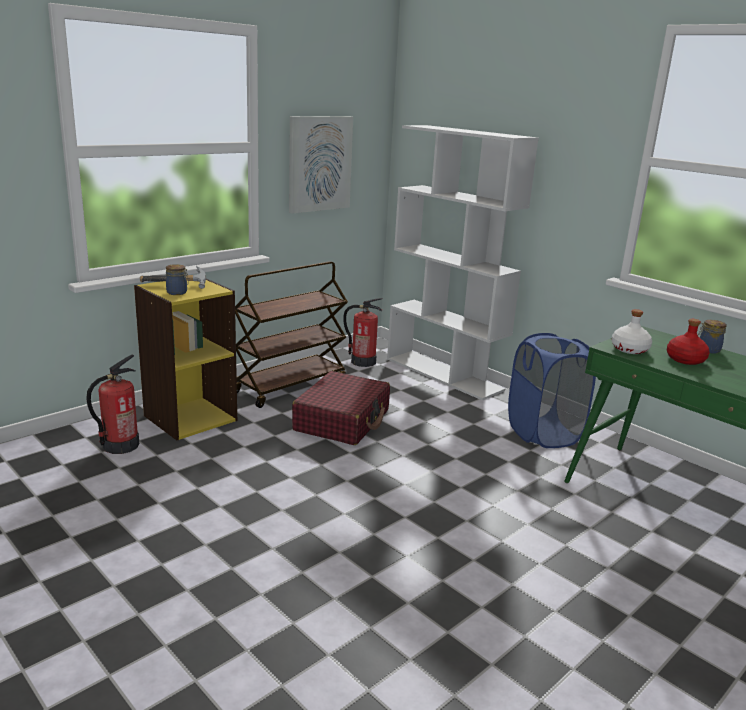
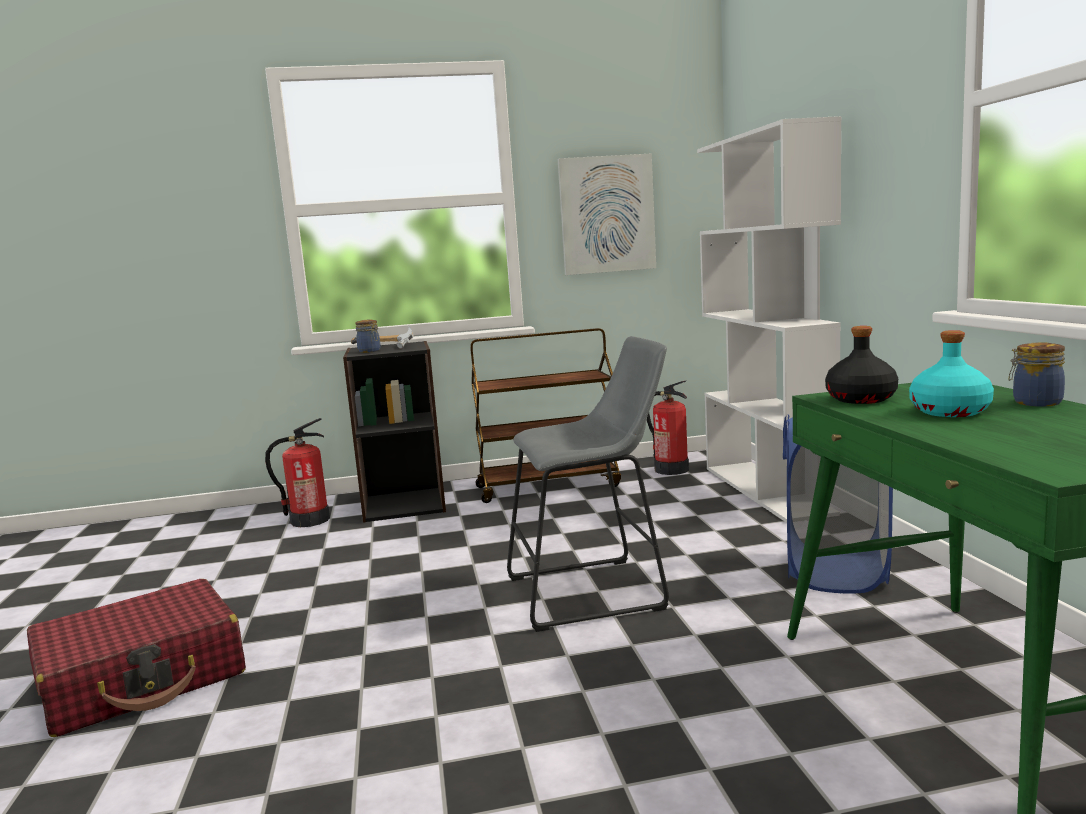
camera: 35 degrees right, 10 degrees down
yellow bookcase [134,279,237,440] -> black bookcase [343,341,446,523]
red suitcase [292,371,390,445] -> red suitcase moved to [27,579,246,737]
white bottle [612,309,652,354] -> black bottle [825,326,898,404]
red bottle [667,319,710,365] -> turquoise bottle [909,330,994,417]
none -> grey stool [507,336,669,632]

